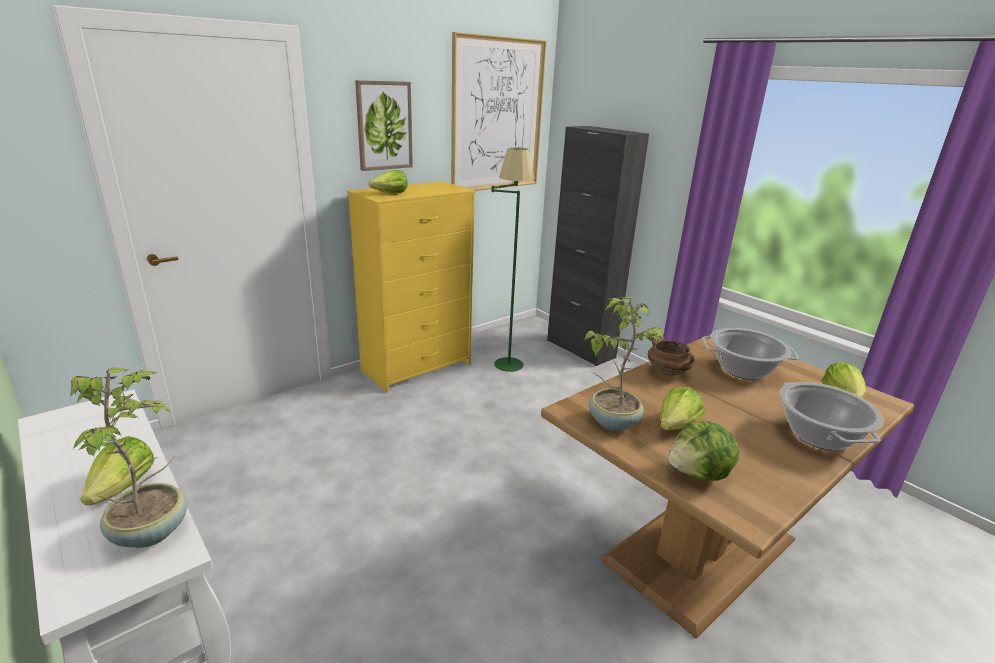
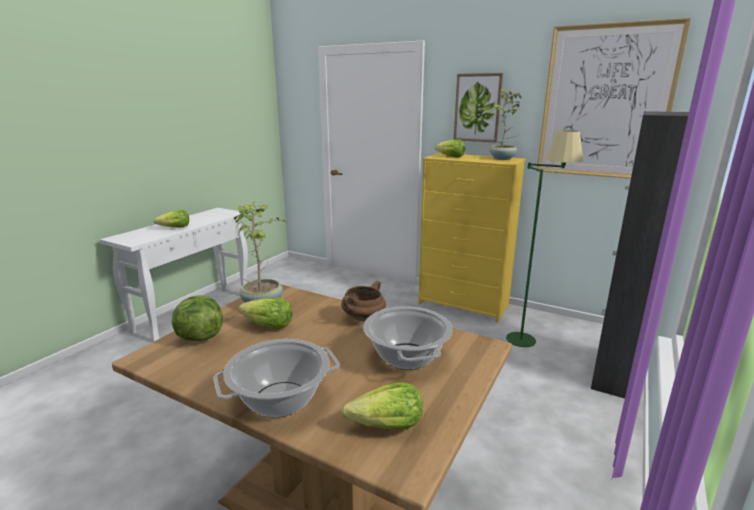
camera: 70 degrees right, 5 degrees down
potted plant [70,368,188,548] -> potted plant moved to [490,89,521,160]

